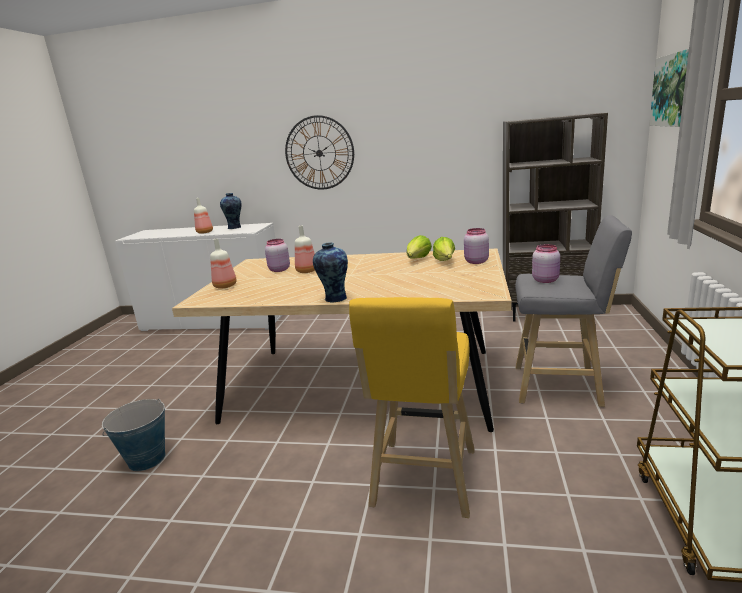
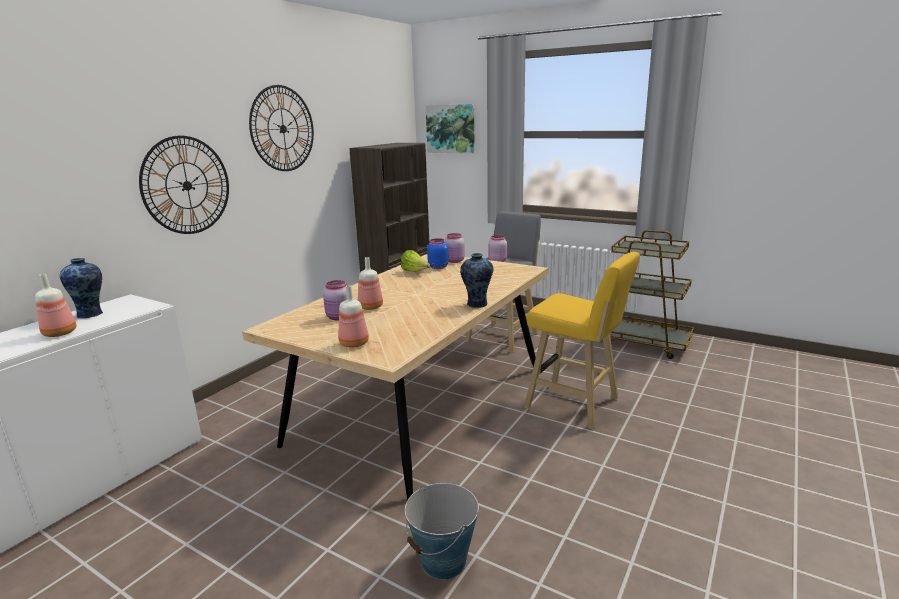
camera: 70 degrees left, 0 degrees up
lettuce [433,237,455,261] -> blue jar [427,238,449,269]
none -> wall clock [249,85,314,171]

